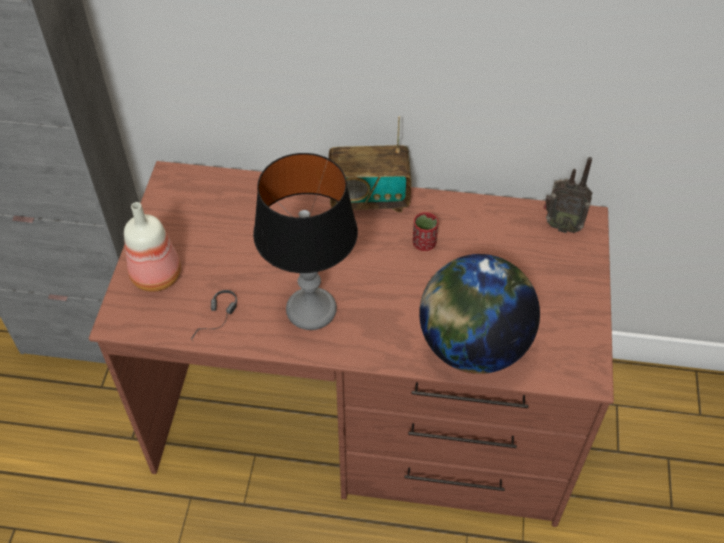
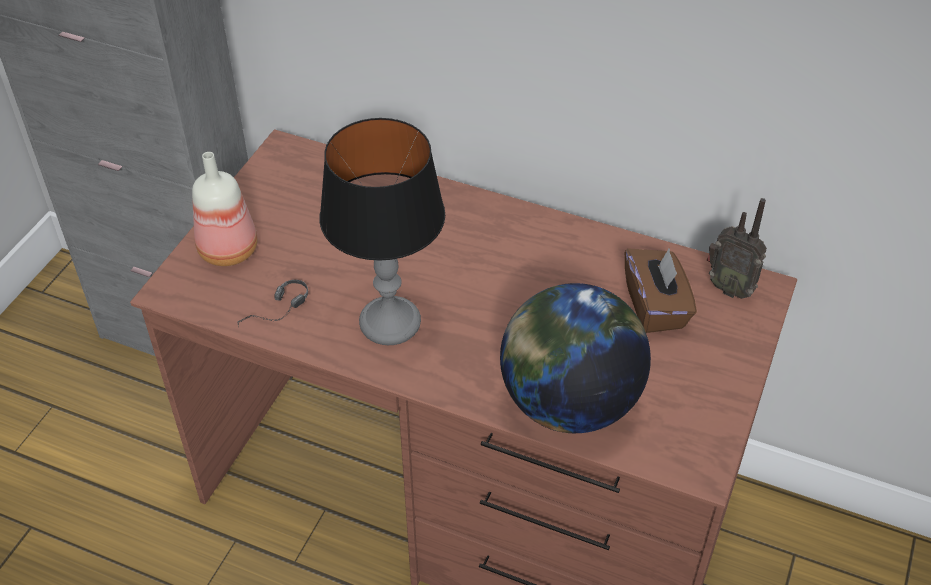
camera: 15 degrees right, 5 degrees down
radio [329,116,411,212] -> none
red cup [413,212,438,251] -> none
none -> brown tissue box [625,247,697,333]

